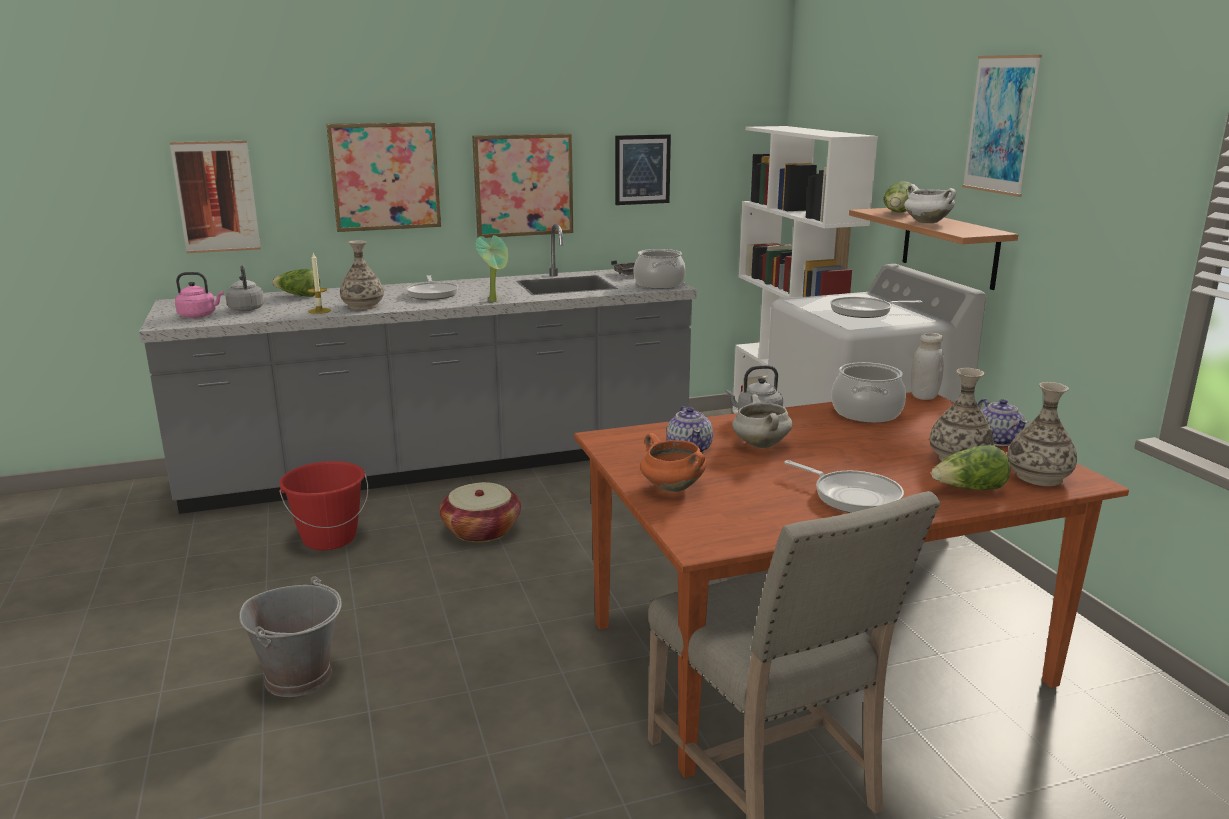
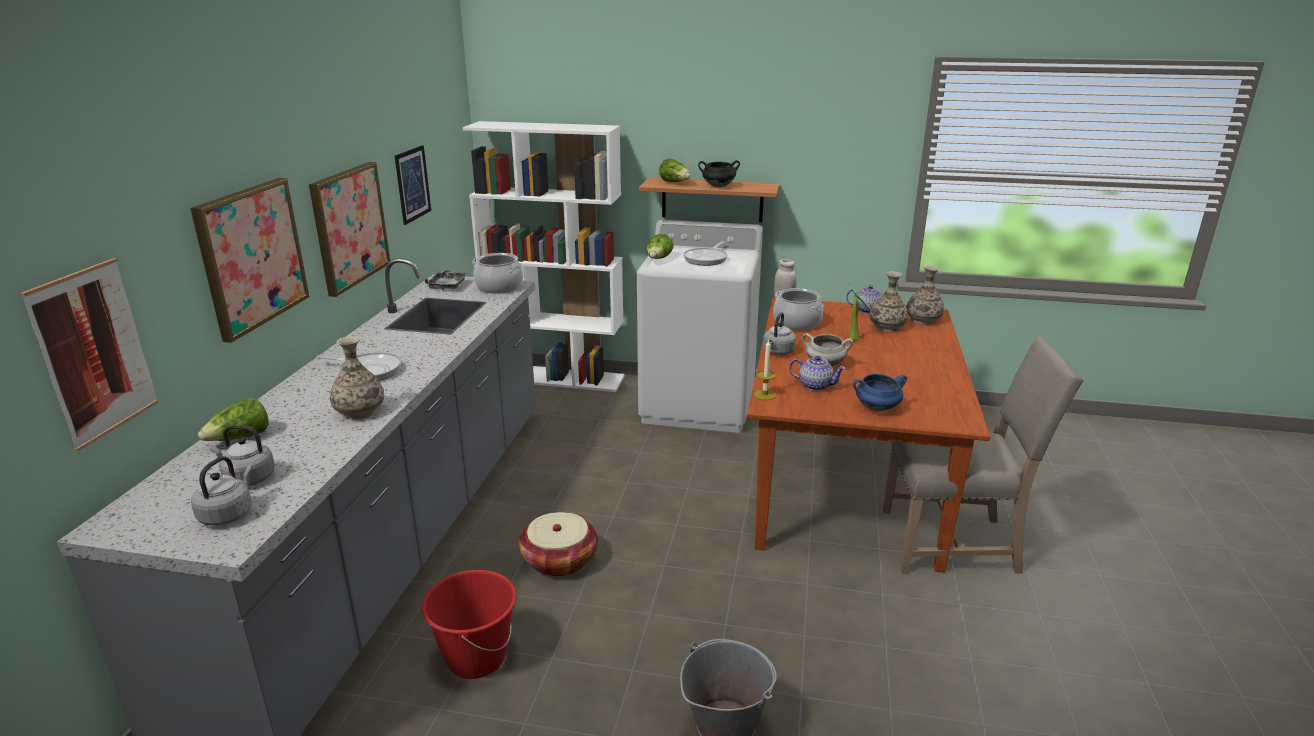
camera: 60 degrees left, 5 degrees up
pink kettle [175,272,224,318] -> grey kettle [191,456,253,526]
candle [308,253,331,314] -> candle moved to [754,339,776,400]
potted plant [475,235,508,302] -> potted plant moved to [847,282,871,341]
orange cooking pot [640,433,706,492] -> blue cooking pot [853,374,907,411]
frying pan [785,460,904,513] -> none
white cooking pot [904,184,956,223] -> black cooking pot [698,160,740,187]
lettuce [931,445,1011,490] -> lettuce moved to [646,234,673,259]
picture [962,55,1042,197] -> none

